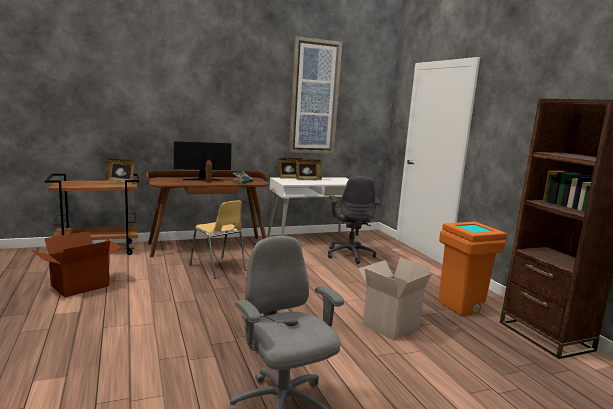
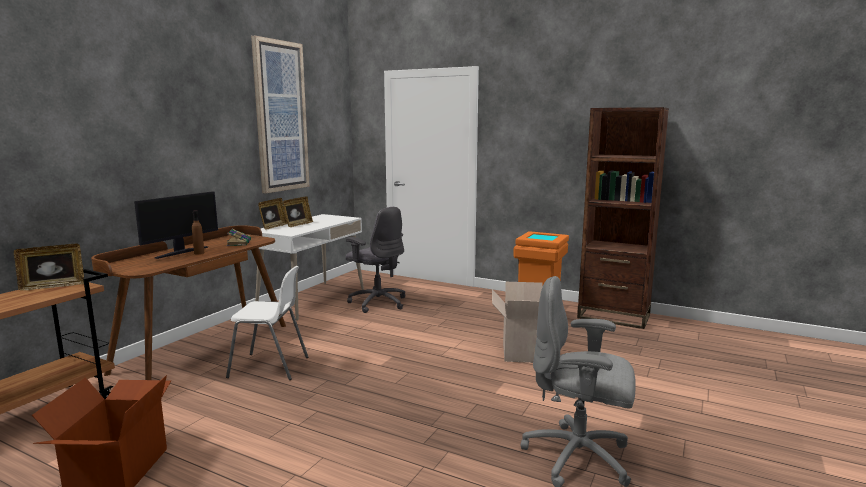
camera: 40 degrees left, 0 degrees up
yellow chair [189,201,246,279] -> white chair [226,266,308,380]

